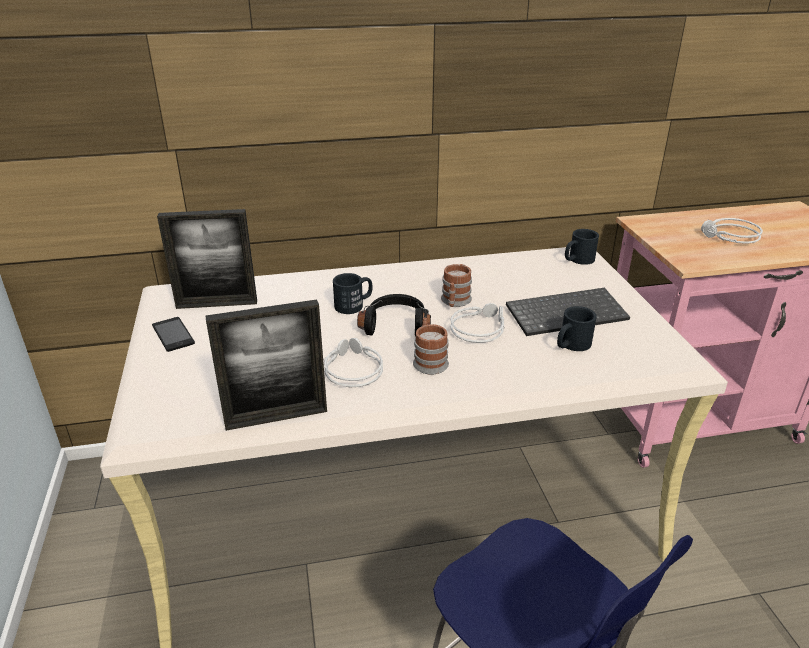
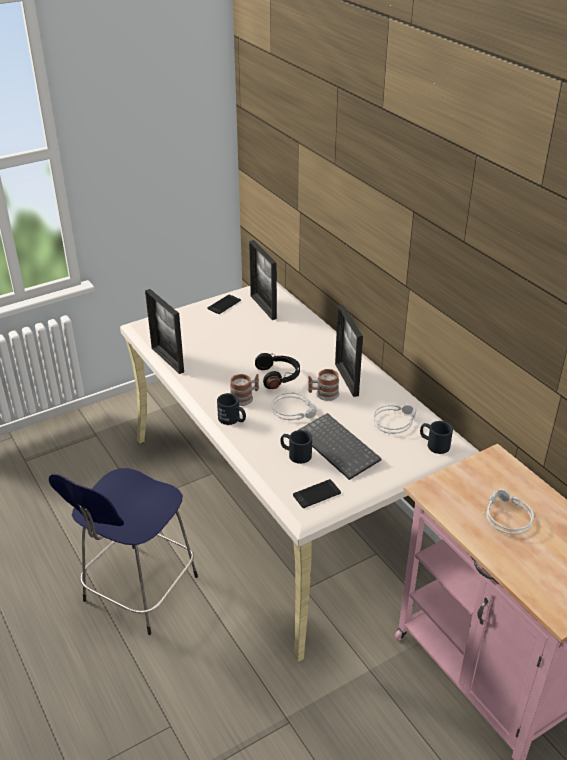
camera: 70 degrees right, 5 degrees up
grey headphones [324,338,383,387] -> grey headphones moved to [373,404,416,434]
black mug [333,273,373,314] -> black mug moved to [217,393,246,425]
none -> phone [293,479,341,508]
none -> picture frame [335,305,363,397]

